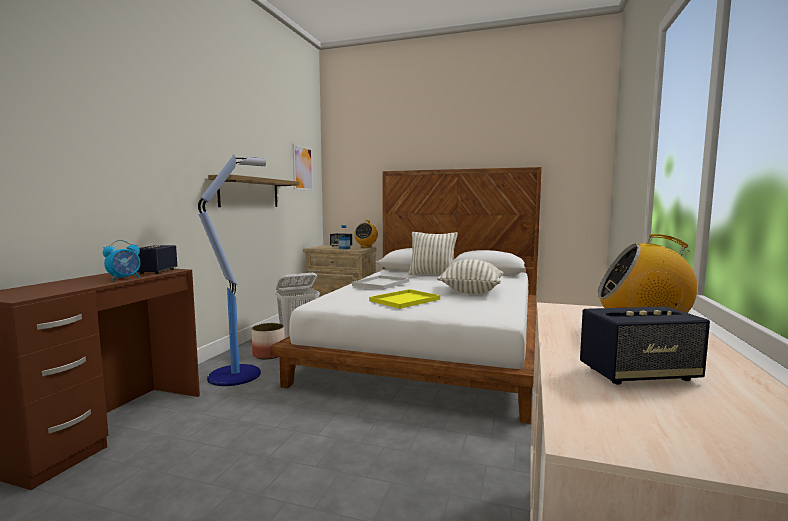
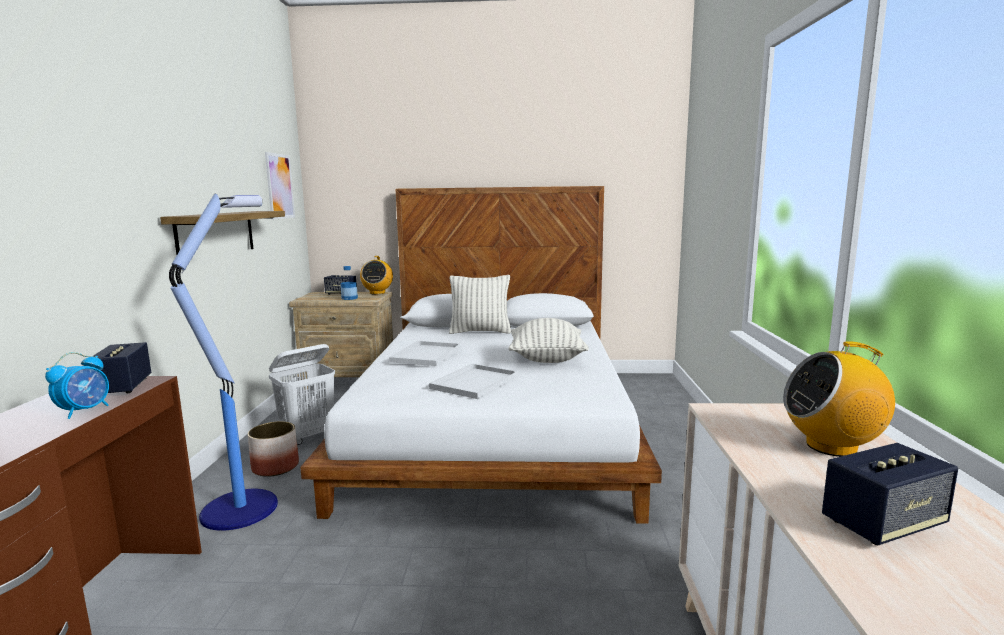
camera: 15 degrees left, 5 degrees up
yellow tray [369,289,440,309] -> white tray [429,364,518,399]

